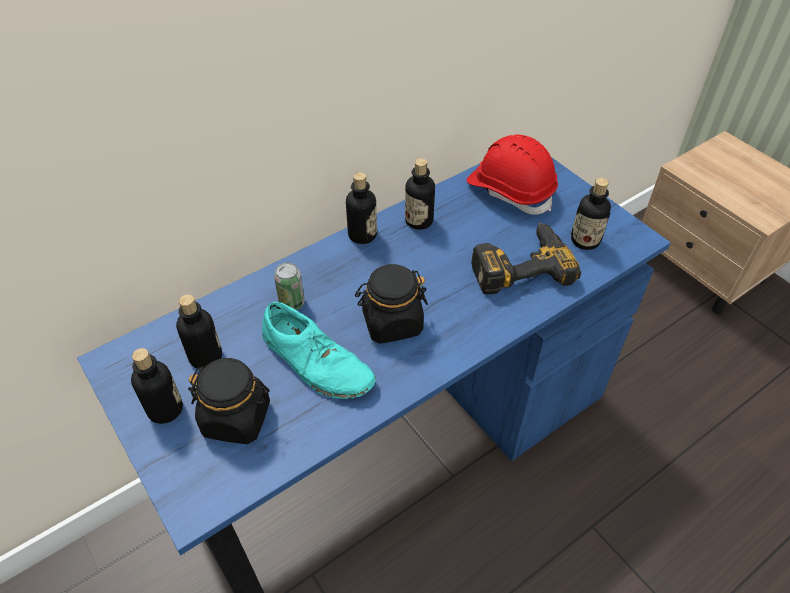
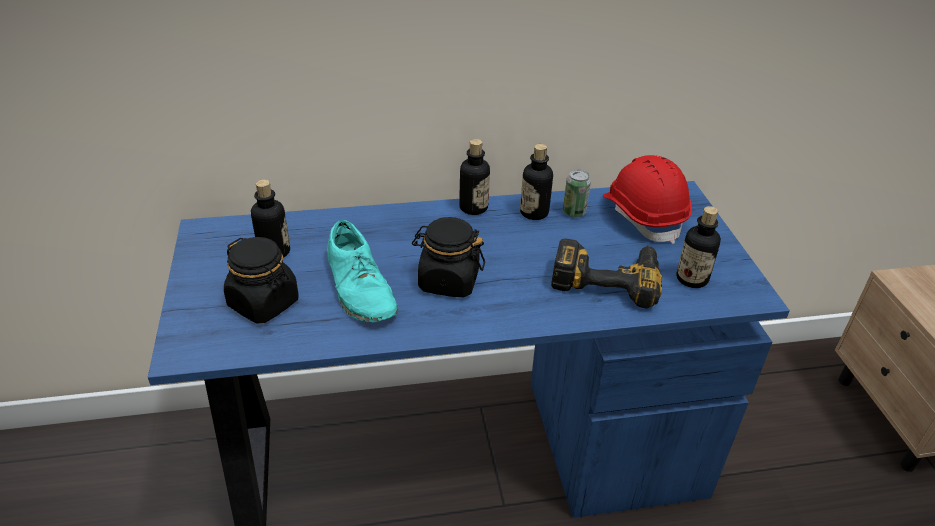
camera: 25 degrees right, 10 degrees down
bottle [131,348,183,424] -> none
can [274,262,305,310] -> can moved to [563,170,591,218]

